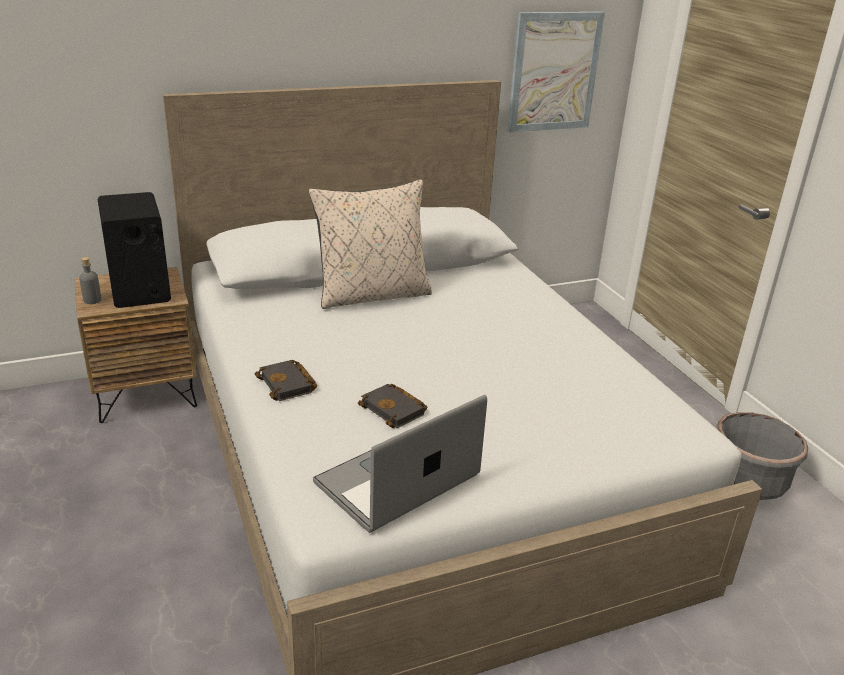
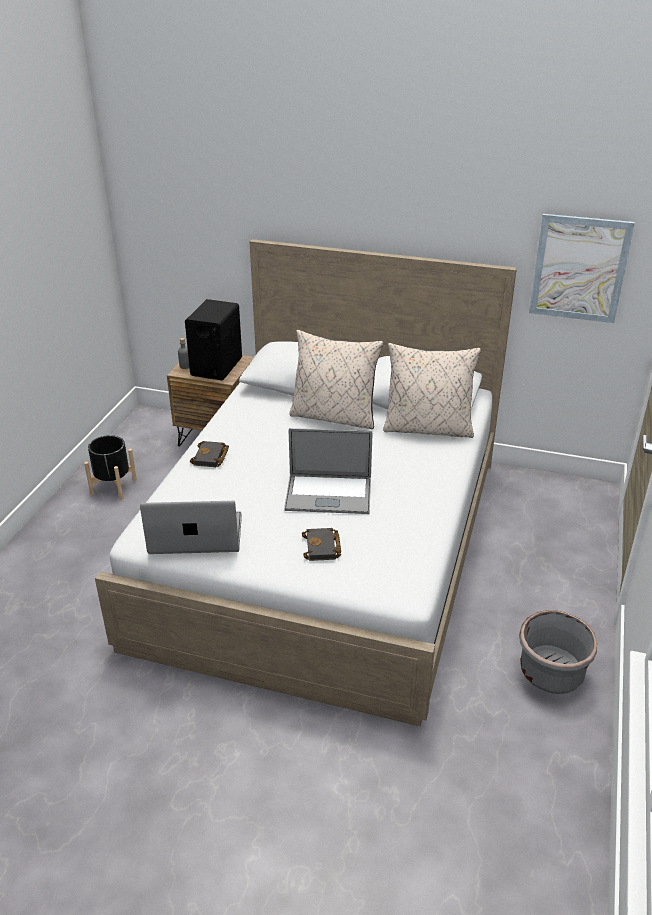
camera: 40 degrees right, 5 degrees up
black book [358,384,427,428] -> black book moved to [302,528,341,561]
none -> black planter [84,435,137,499]
none -> laptop [284,428,372,514]
none -> beige pillow [383,343,481,438]

